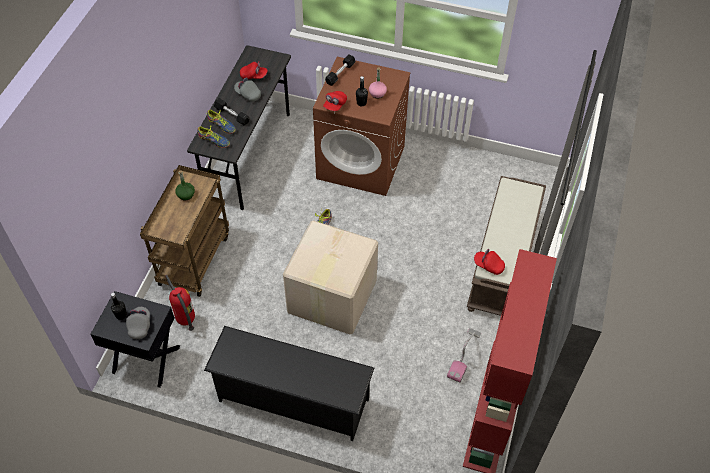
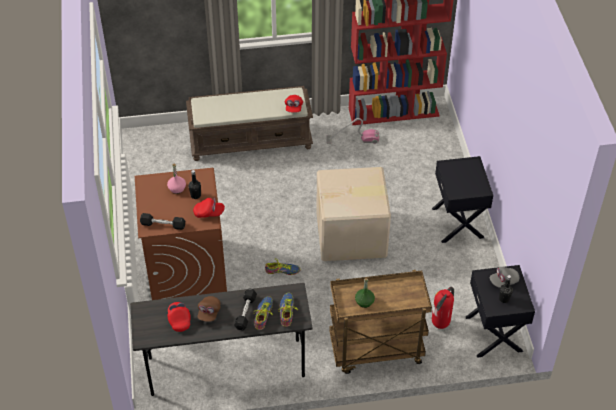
camera: 115 degrees left, 5 degrees down
black shoe rack [204,326,374,441] -> black nightstand [432,156,493,243]
grey cap [234,77,261,102] -> brown cap [198,296,221,322]

